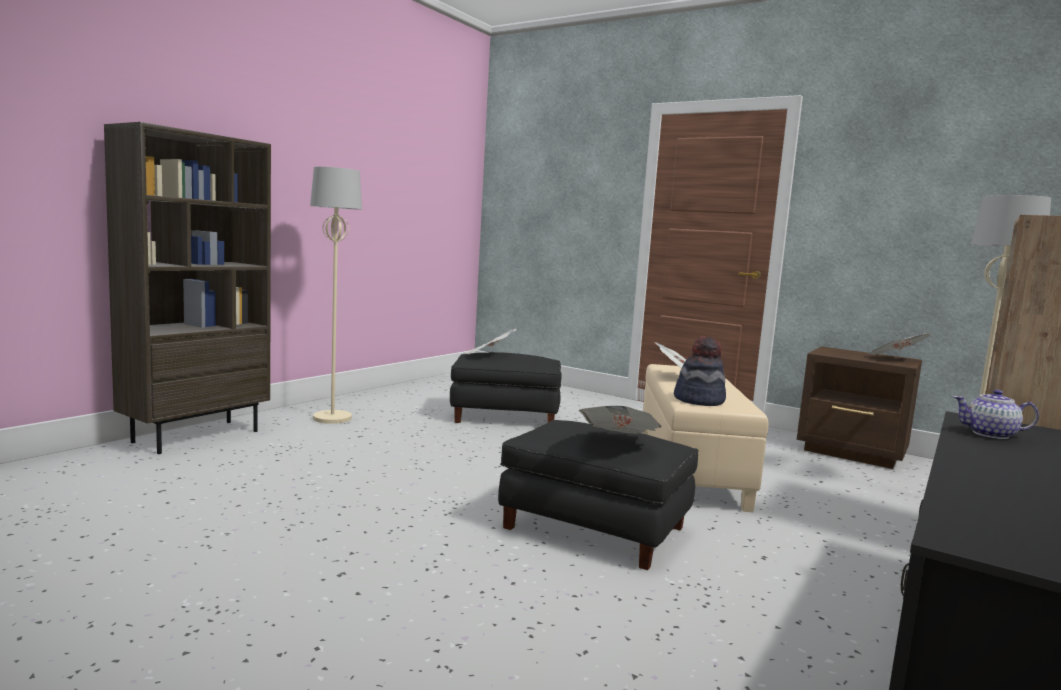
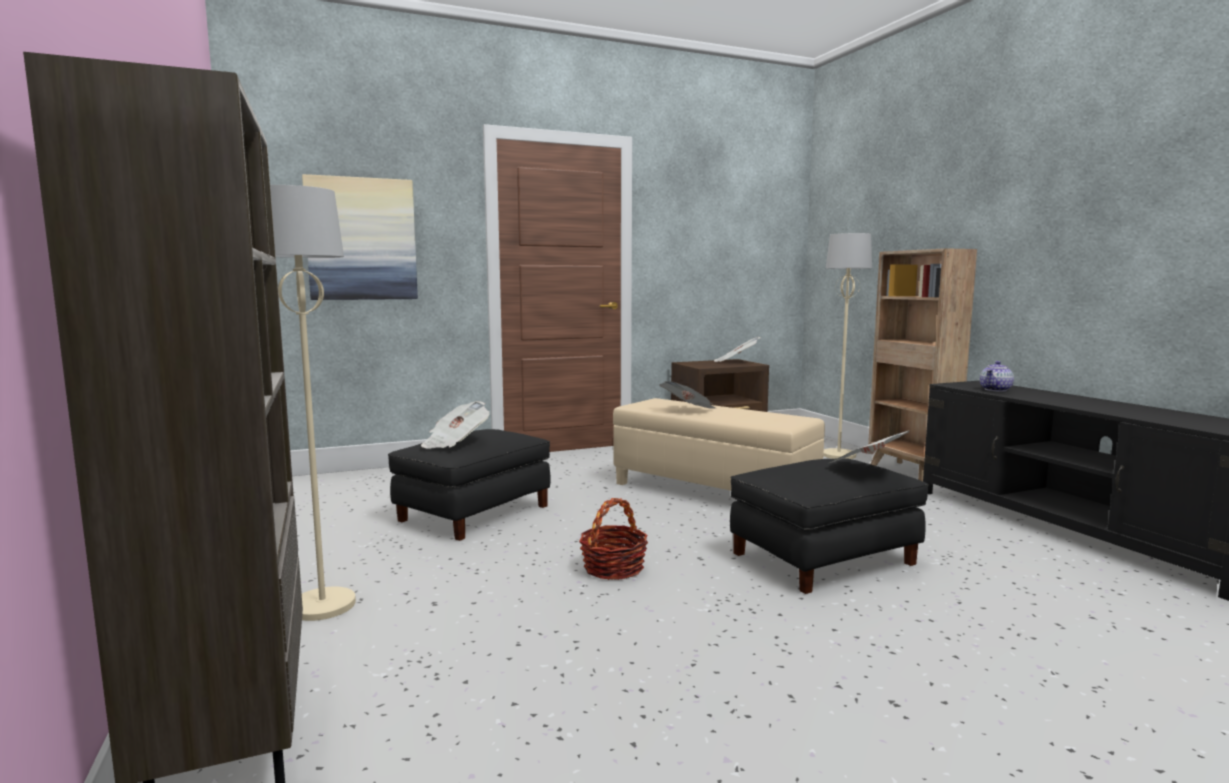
camera: 55 degrees left, 0 degrees up
hat [674,336,726,406] -> none
none -> picture [302,174,418,300]
none -> basket [579,498,648,580]

